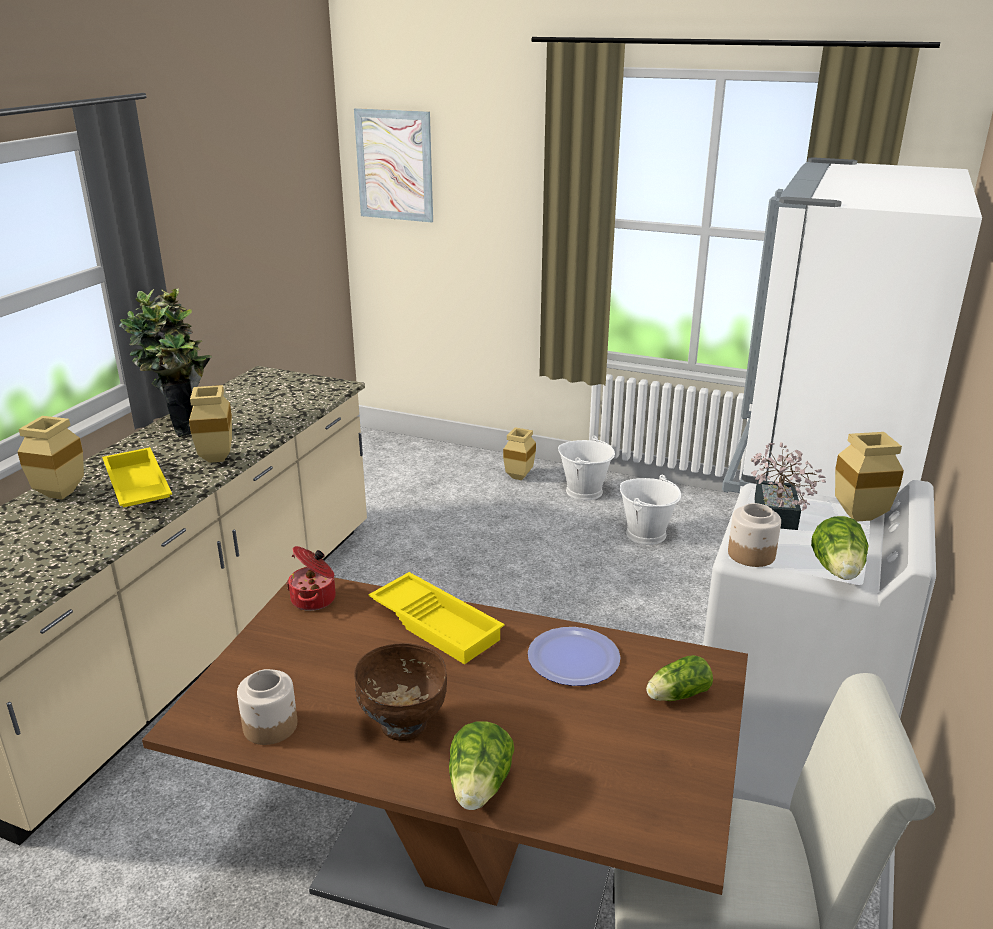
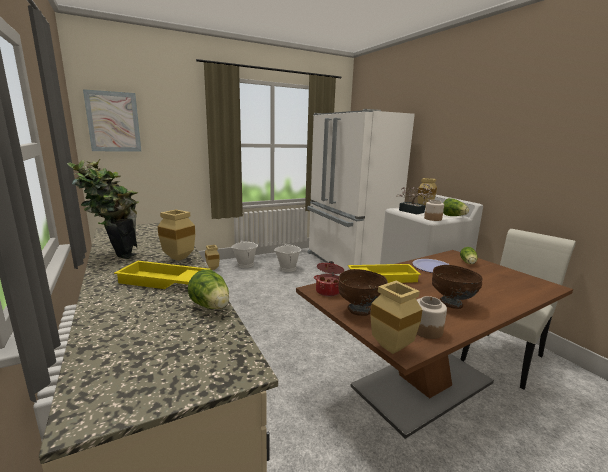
camera: 50 degrees left, 10 degrees down
beige vase [17,416,84,499] -> beige vase moved to [370,281,422,354]
lettuce [449,721,514,810] -> lettuce moved to [188,269,229,309]
none -> brown bowl [338,269,388,316]

